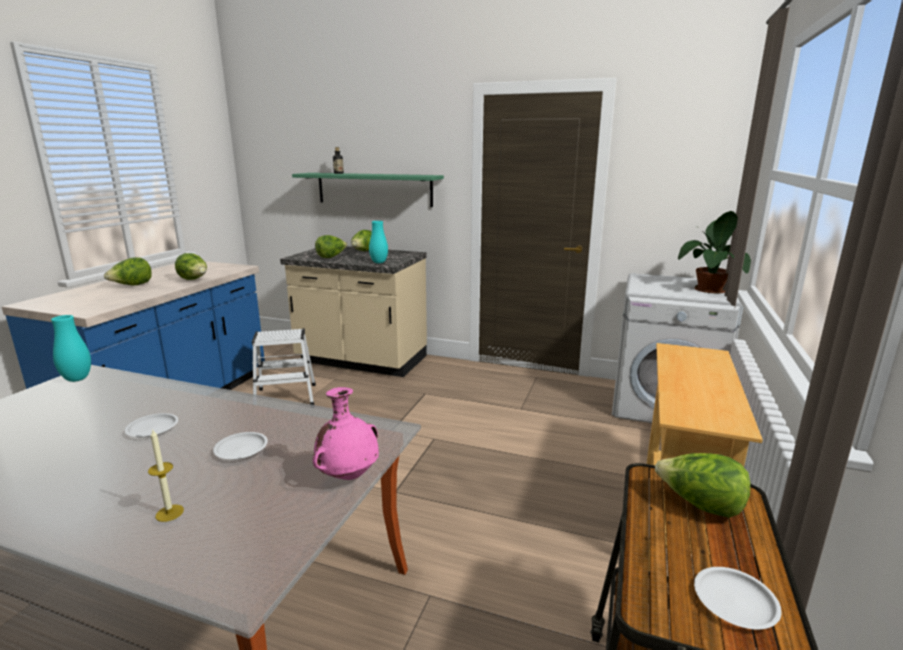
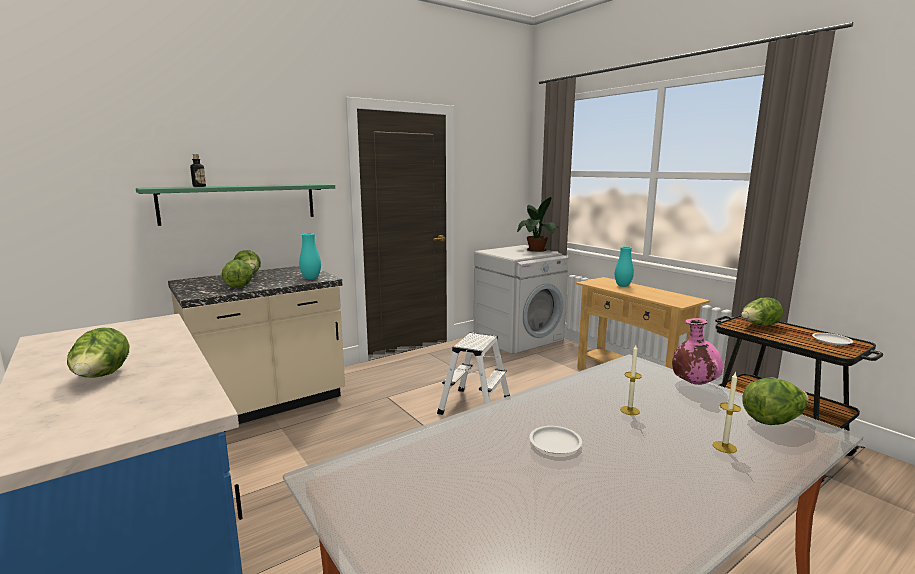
camera: 55 degrees left, 5 degrees down
turquoise vase [51,315,91,382] -> turquoise vase moved to [615,247,634,287]
lettuce [175,253,207,280] -> lettuce moved to [742,377,809,425]
white plate [213,432,268,460] -> candle [620,345,642,415]
white step ladder [252,328,316,405] -> white step ladder moved to [437,332,510,415]

